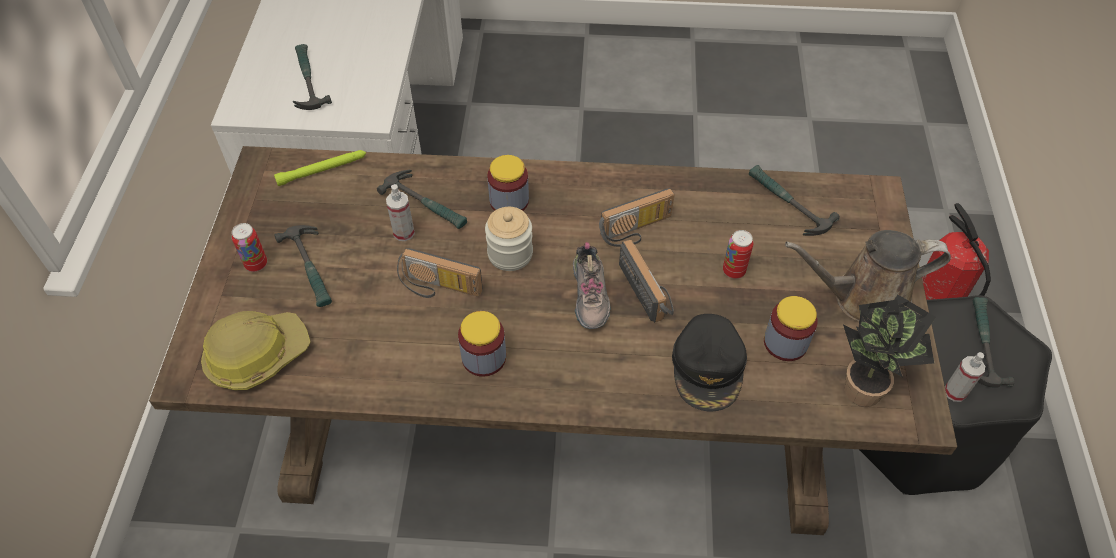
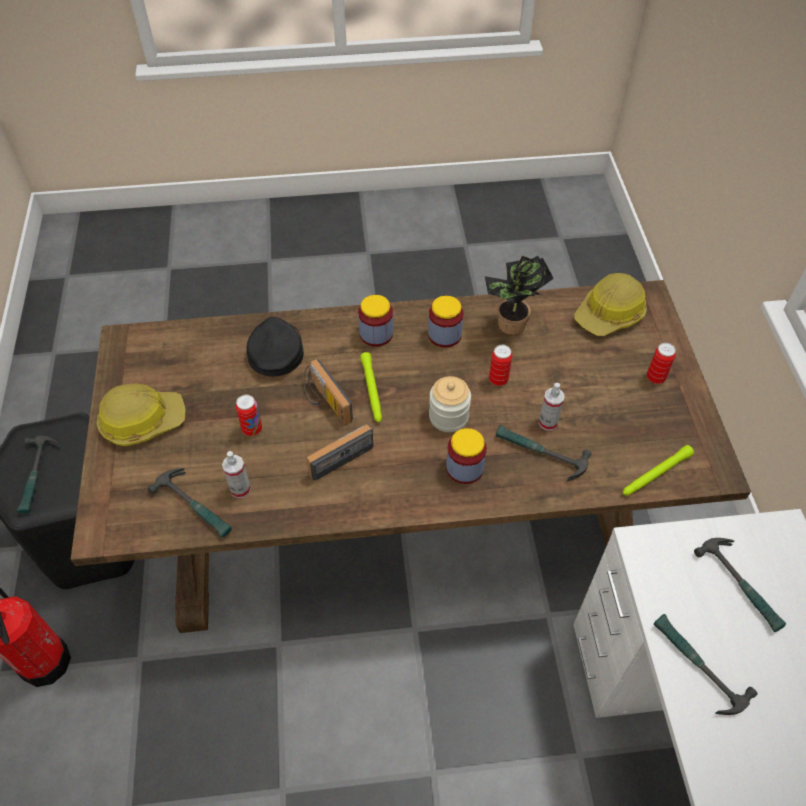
camera: 170 degrees right, 0 degrees up
hammer [274,225,332,307] -> hammer moved to [654,614,757,715]
radio [397,248,483,298] -> can [489,345,512,386]
shoe [573,242,611,329] -> green flashlight [360,352,382,422]
jar [764,296,818,361] -> jar moved to [358,295,393,347]
brown watering can [785,230,951,322] -> hard hat [97,383,185,446]
potted plant [843,295,936,407] -> potted plant moved to [484,256,554,335]
spray bottle [945,352,985,402] -> spray bottle moved to [222,451,251,498]

